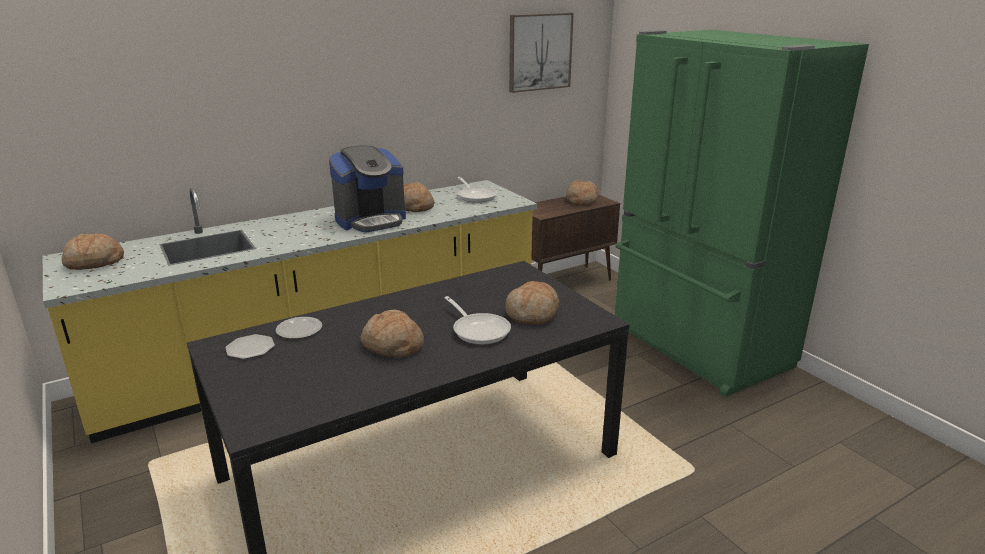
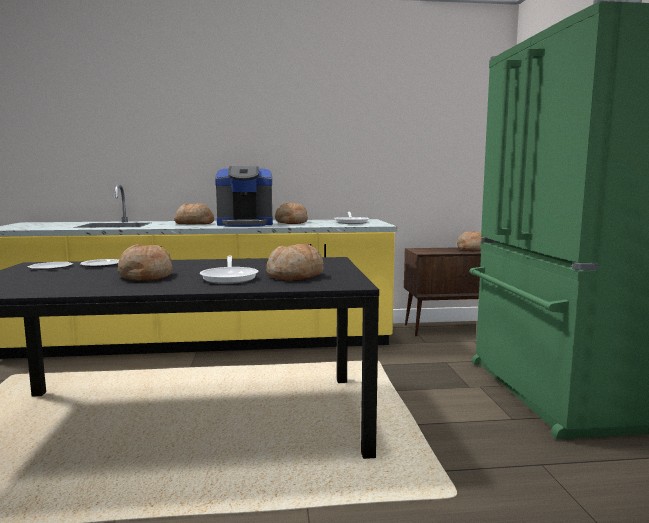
camera: 25 degrees right, 15 degrees down
bread [62,234,124,270] -> bread moved to [174,203,214,224]
picture [509,13,574,93] -> none

